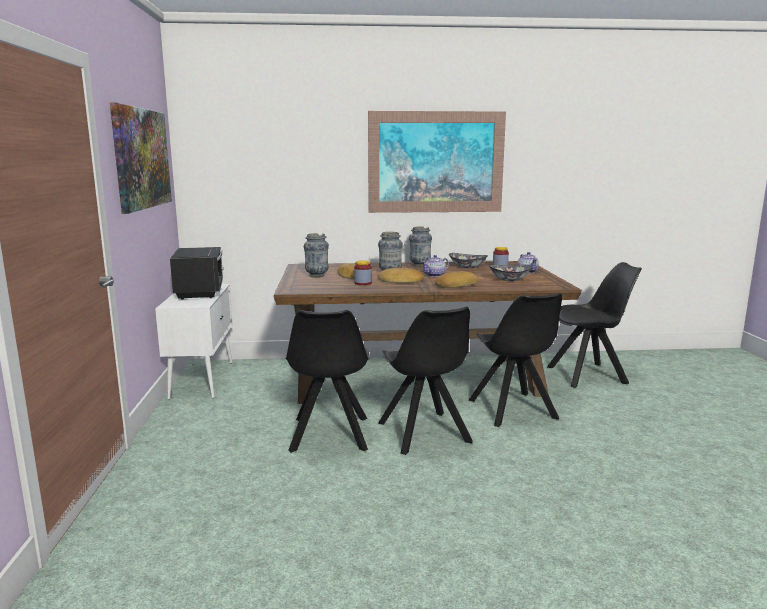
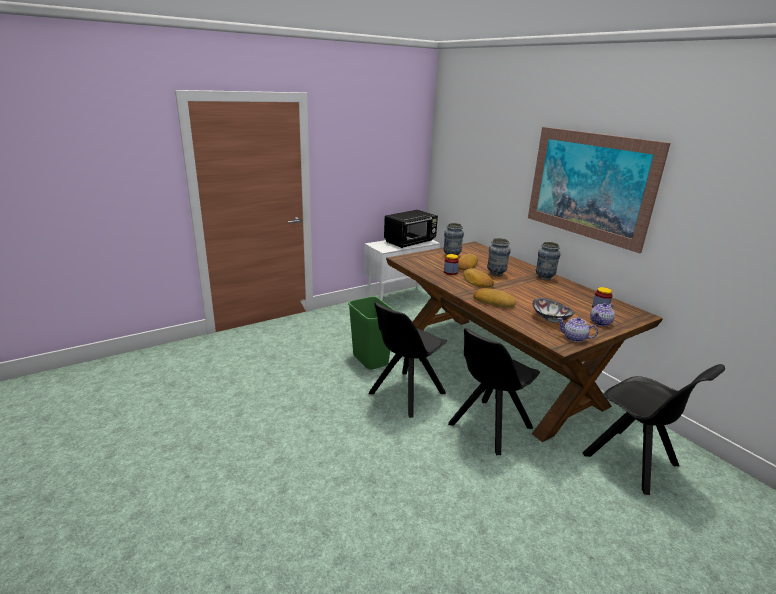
camera: 60 degrees right, 10 degrees up
picture [110,103,172,214] -> none
black chair [286,310,370,453] -> green trash can [348,296,396,370]
teapot [421,255,449,277] -> teapot moved to [557,317,598,342]
bowl [449,253,488,268] -> none

